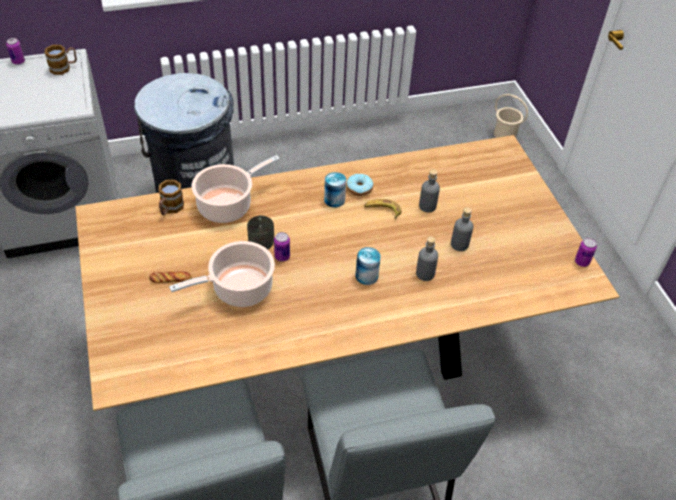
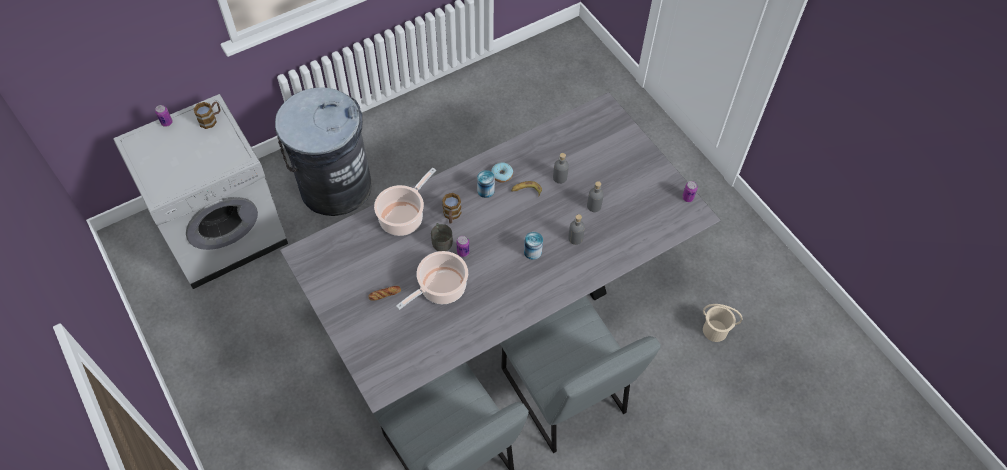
camera: 15 degrees left, 10 degrees up
brown dining table [75,135,620,411] -> grey dining table [280,92,721,413]
mug [158,180,184,215] -> mug moved to [442,193,462,224]
beige bucket [494,94,528,138] -> beige bucket moved to [703,304,742,342]

